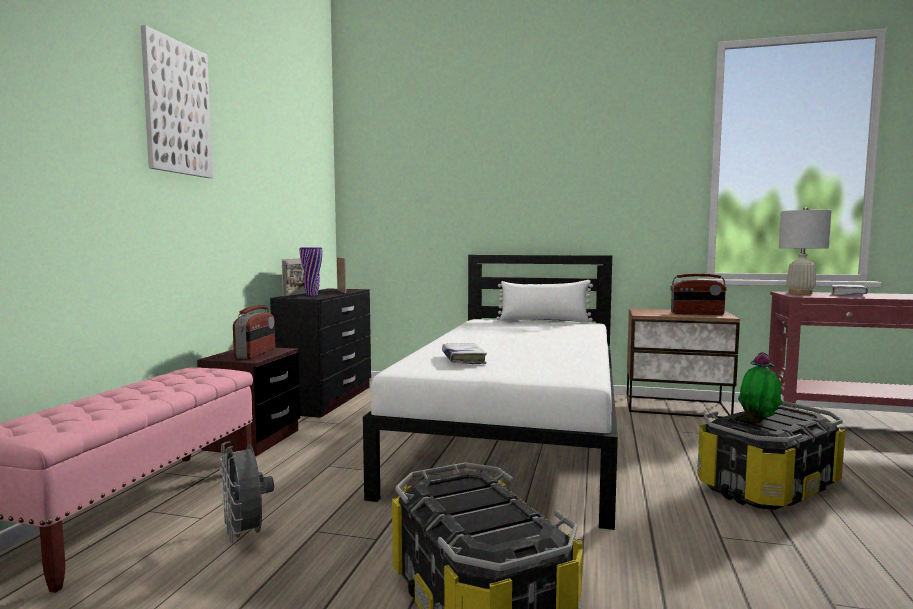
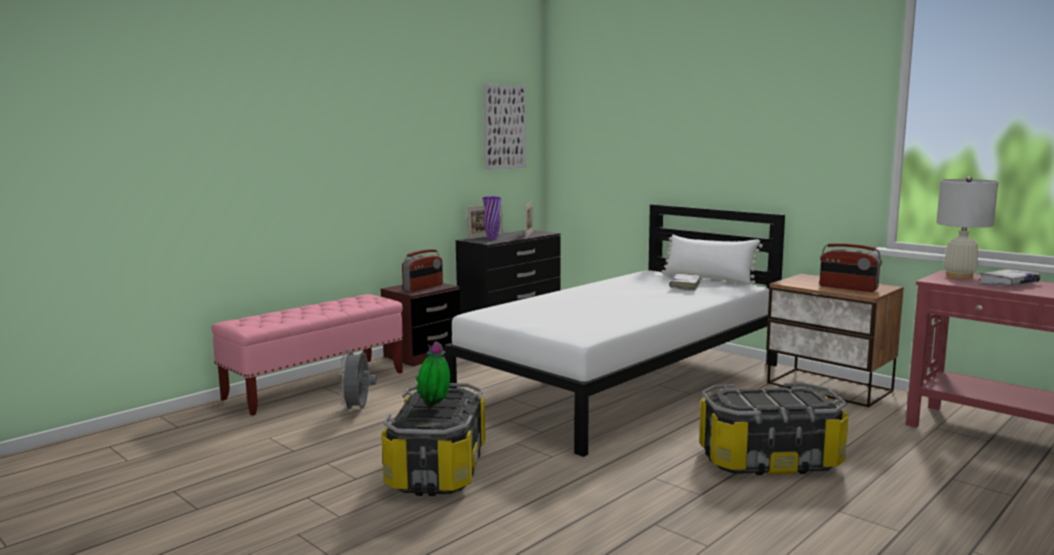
camera: 30 degrees right, 5 degrees up
picture [141,25,213,178] -> picture moved to [483,84,526,170]
white book [442,343,487,365] -> white book moved to [669,274,700,291]
potted plant [738,352,782,423] -> potted plant moved to [416,341,450,407]

